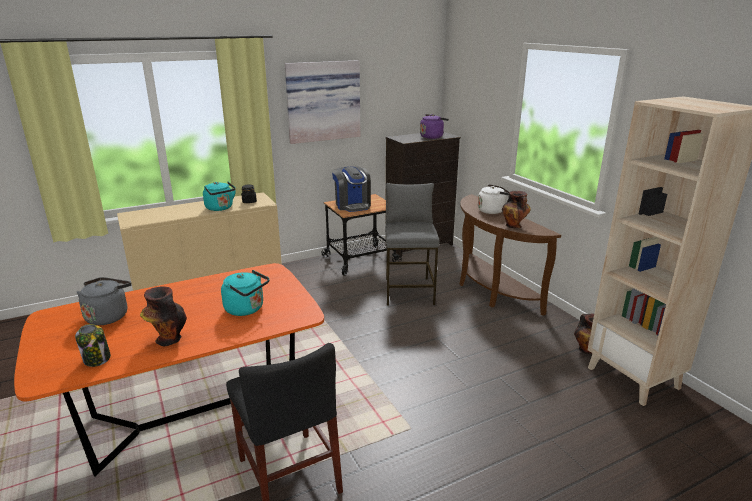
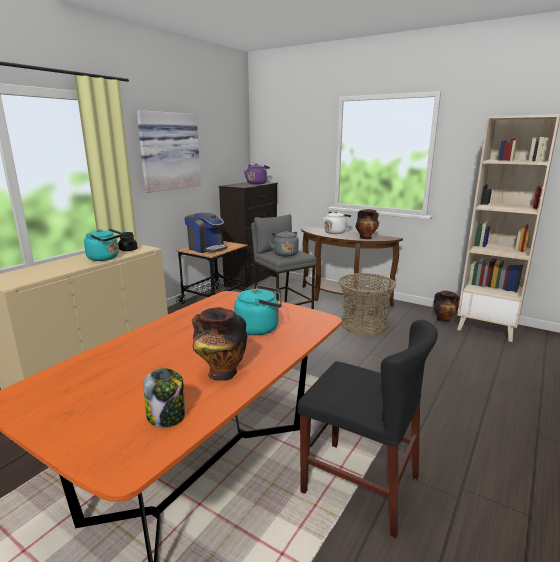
camera: 30 degrees left, 5 degrees down
grey kettle [77,277,132,325] -> grey kettle moved to [269,231,299,257]
none -> basket [338,273,396,335]

